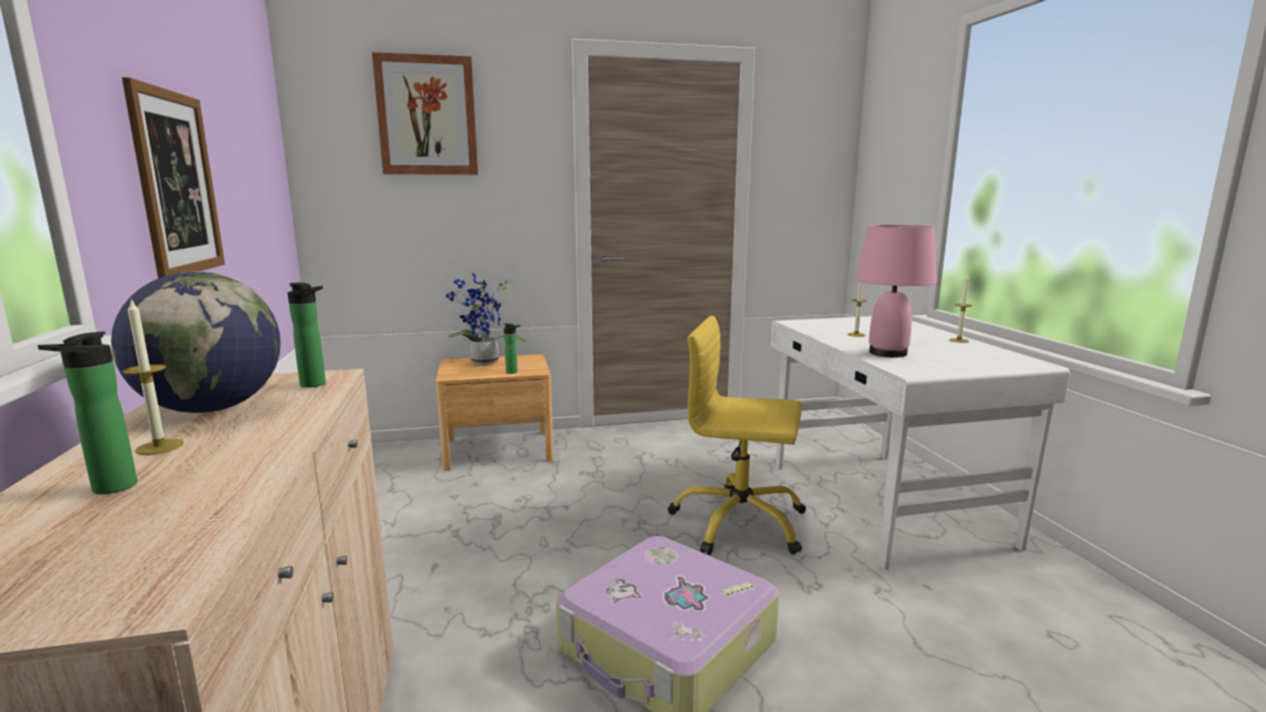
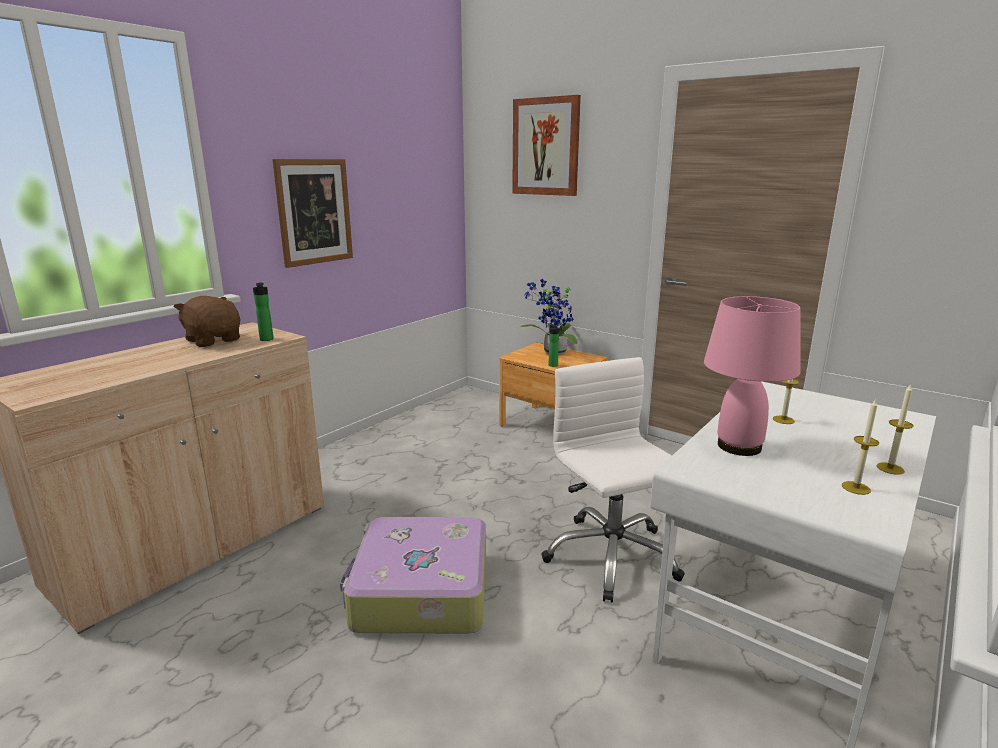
camera: 50 degrees right, 5 degrees up
bottle [38,331,137,494] -> none
globe [111,271,281,413] -> brown plush toy [174,296,240,347]
candle [123,299,184,455] -> candle moved to [842,398,879,495]
yellow office chair [668,316,806,555] -> white office chair [541,357,685,603]

